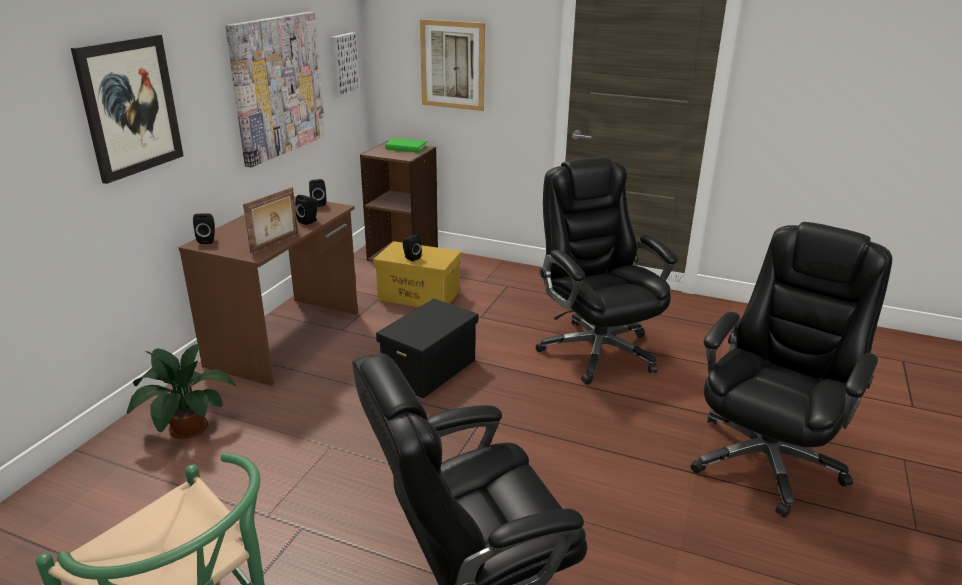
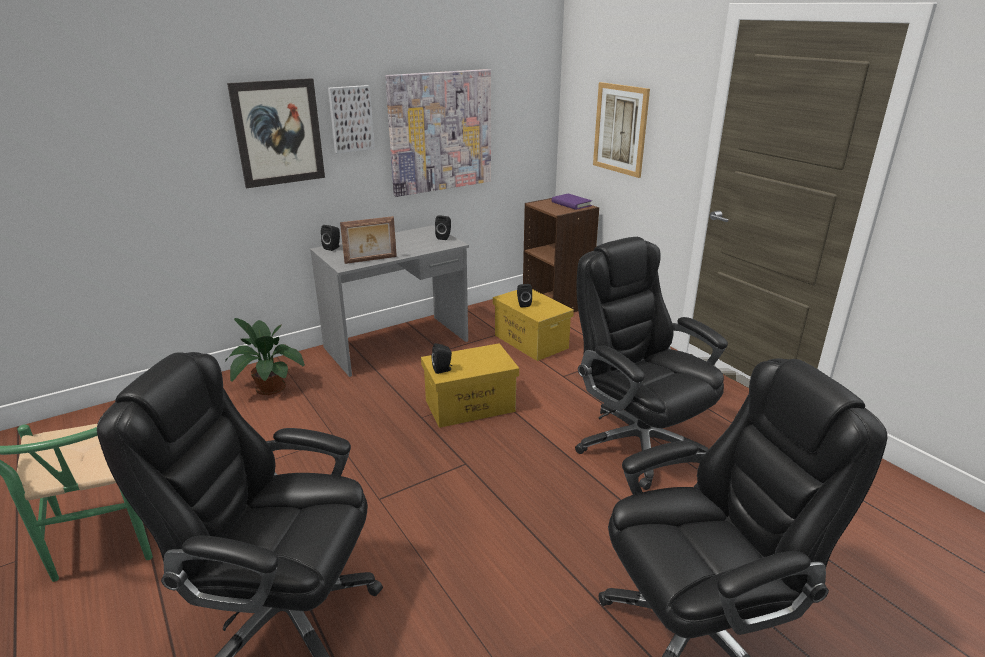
camera: 35 degrees right, 0 degrees up
brown desk [179,196,358,386] -> grey desk [310,225,469,377]
black speaker [295,195,317,225] -> black speaker moved to [431,343,452,374]
picture [331,32,360,97] -> picture moved to [328,85,375,153]
black storage box [376,298,478,398] -> yellow storage box [421,343,519,428]
green book [385,138,427,153] -> purple book [552,194,592,210]
black office chair [536,157,678,385] -> black office chair turned 45 degrees counterclockwise [575,237,728,490]

